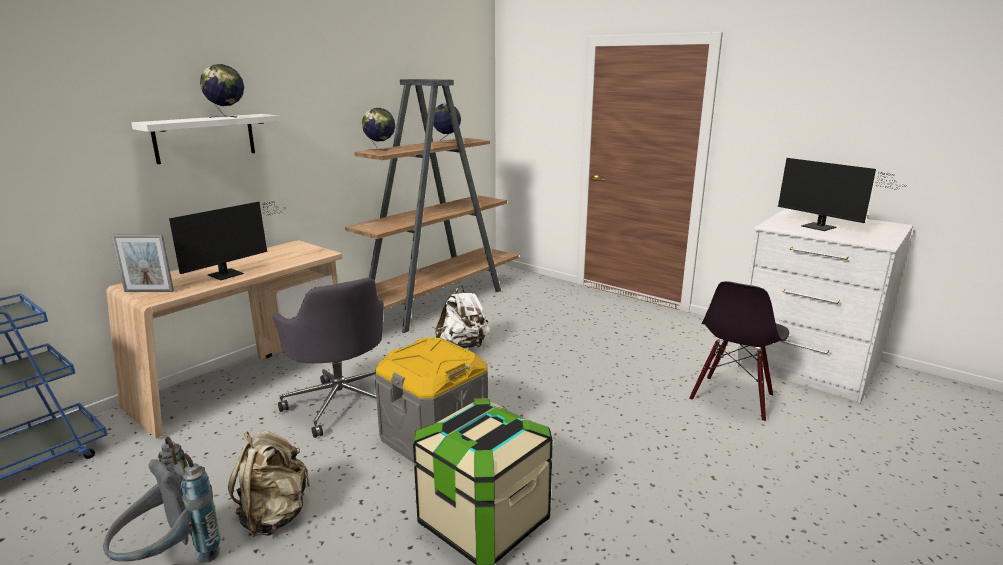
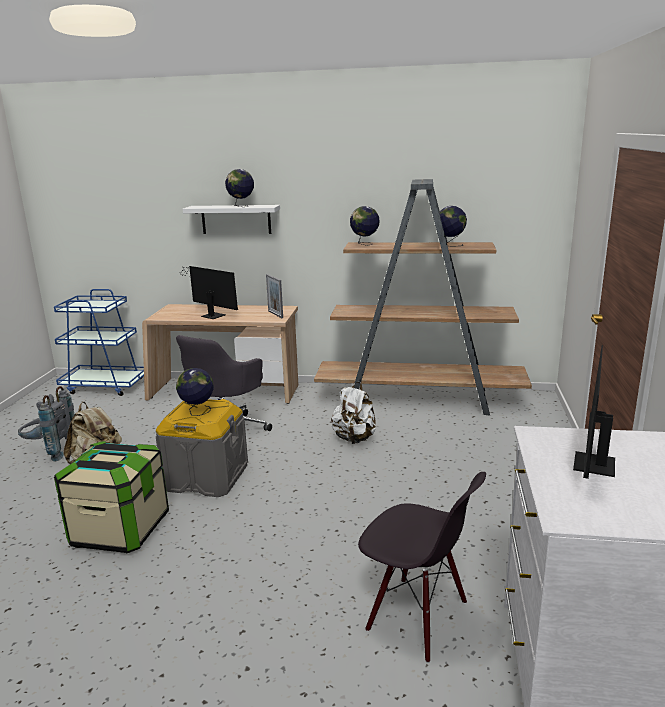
camera: 60 degrees right, 0 degrees up
picture frame [111,234,174,292] -> picture frame moved to [266,274,283,318]
monitor [169,201,285,280] -> monitor turned 150 degrees counterclockwise [182,266,238,319]
black chair [689,281,789,422] -> black chair turned 150 degrees counterclockwise [358,472,486,663]
none -> globe [176,368,214,416]

